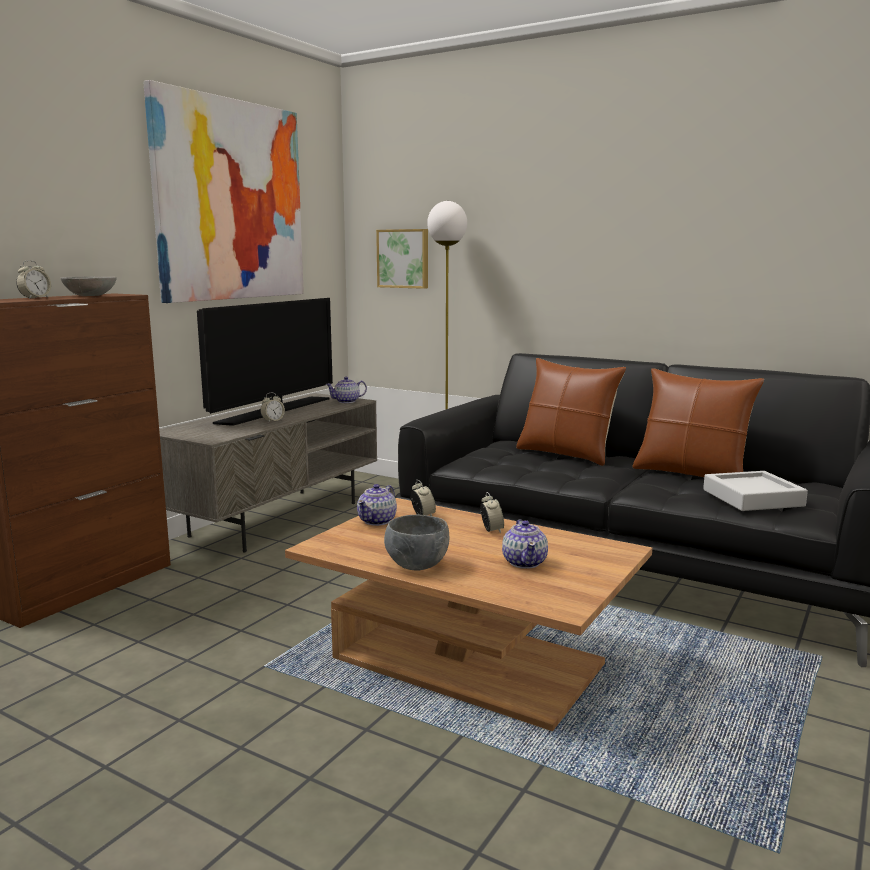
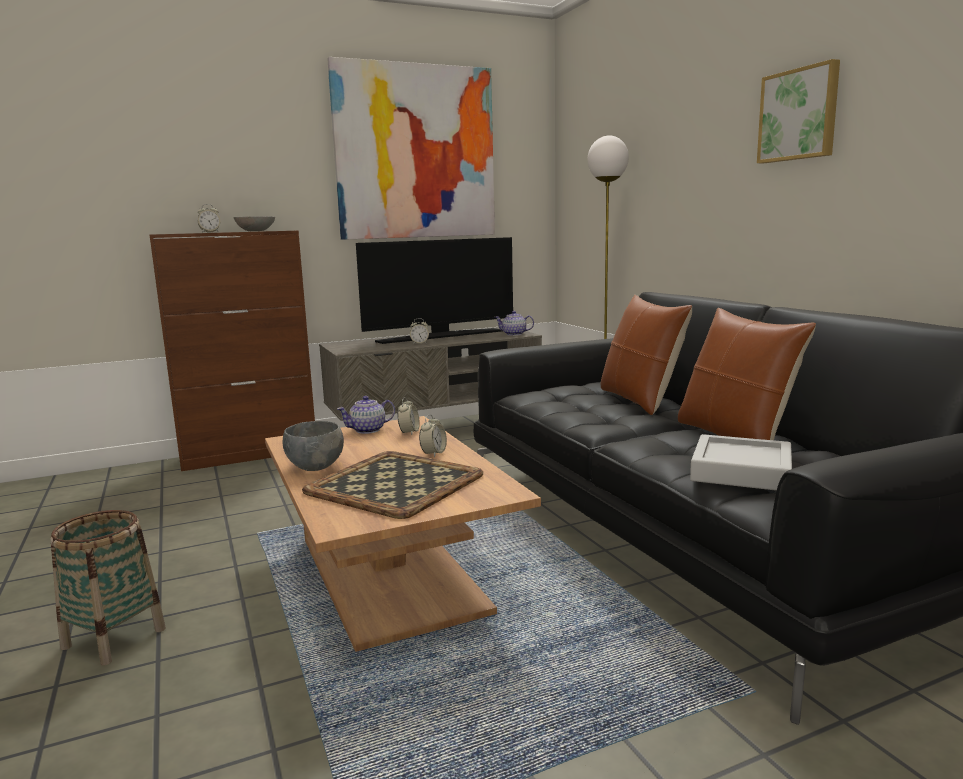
camera: 35 degrees right, 0 degrees up
picture [376,229,428,289] -> picture moved to [757,59,840,163]
teapot [502,519,548,569] -> tray [302,451,483,519]
none -> basket [50,510,166,665]

